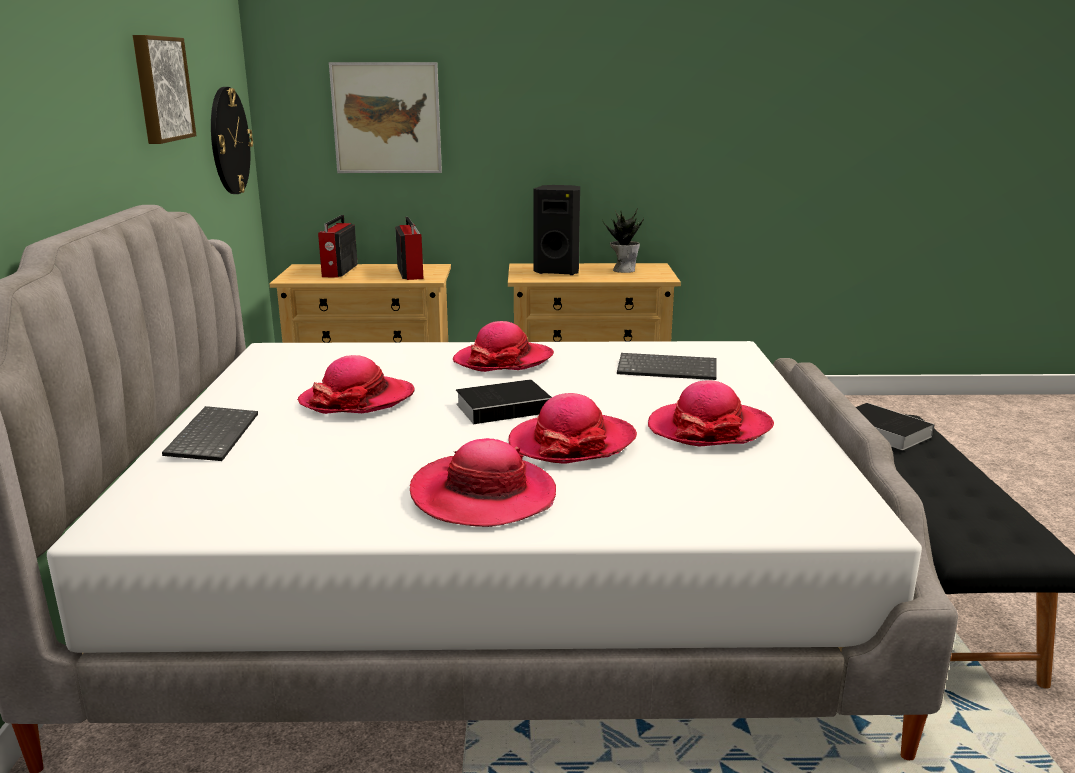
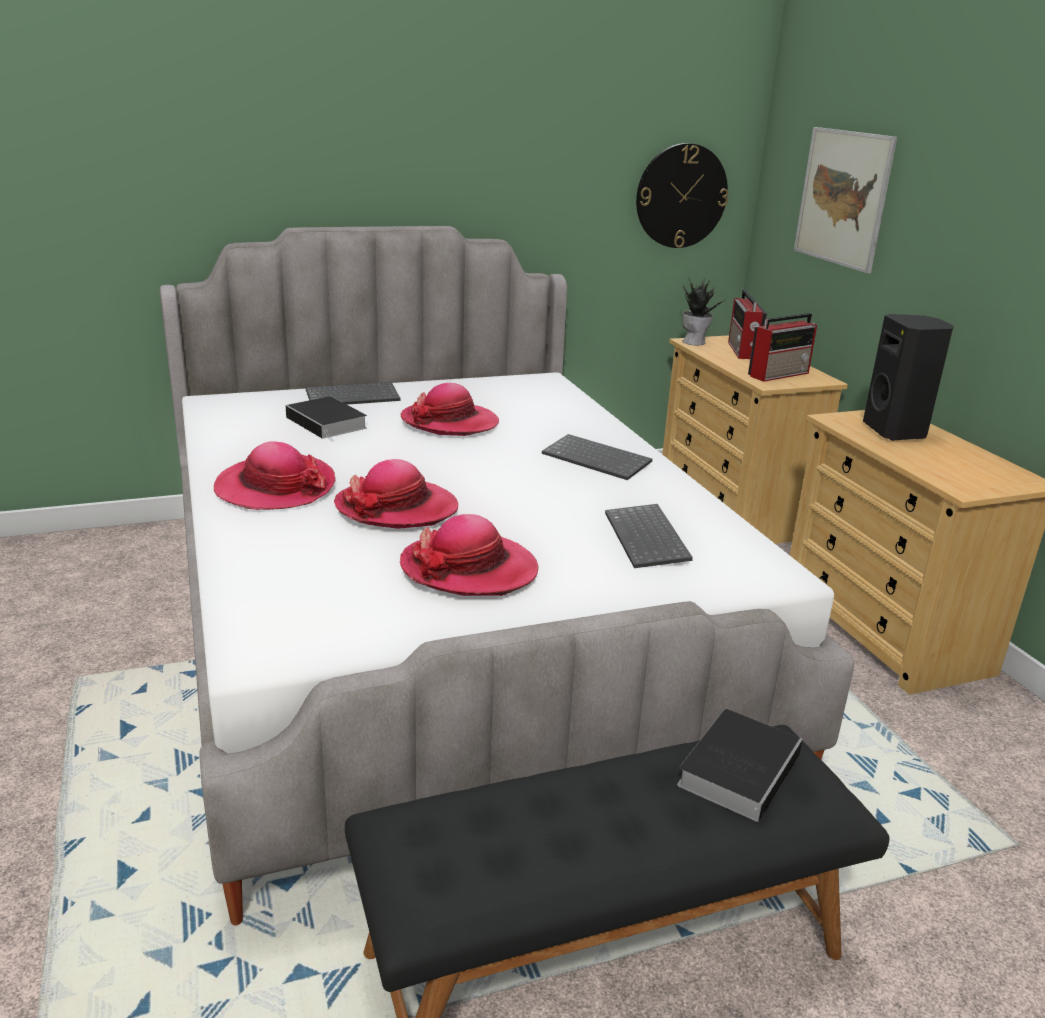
camera: 70 degrees right, 5 degrees up
picture [133,35,197,144] -> none
radio [318,215,358,278] -> radio turned 75 degrees counterclockwise [728,290,767,359]
hat [453,321,554,372] -> keyboard [542,434,652,480]
book [456,380,552,424] -> book moved to [286,396,367,442]
potted plant [602,208,644,273] -> potted plant moved to [682,277,729,345]

